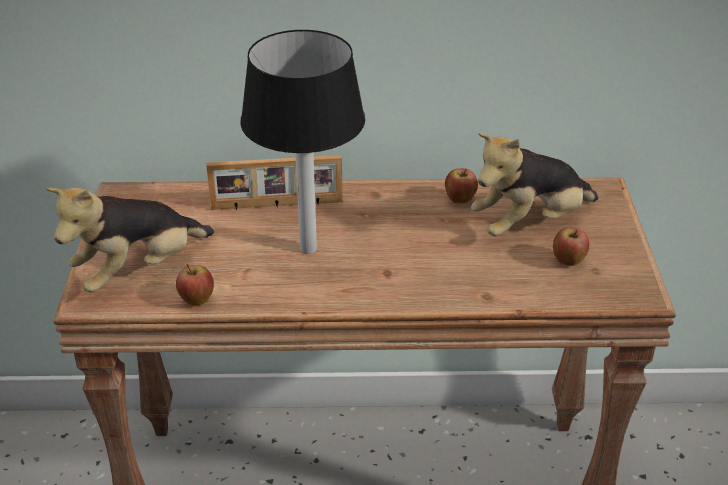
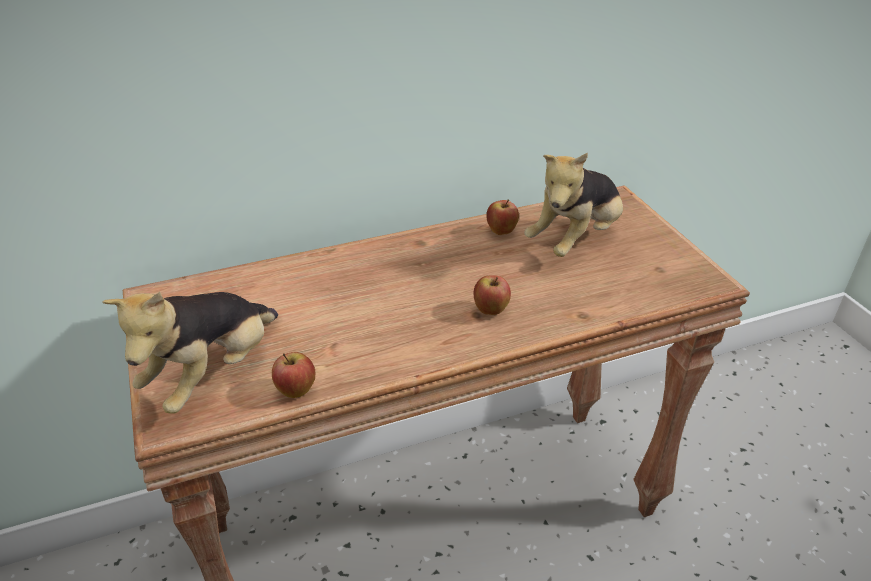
camera: 20 degrees left, 0 degrees up
picture frame [206,155,343,210] -> none
table lamp [240,30,365,254] -> none
apple [553,227,589,266] -> apple moved to [474,275,511,315]

